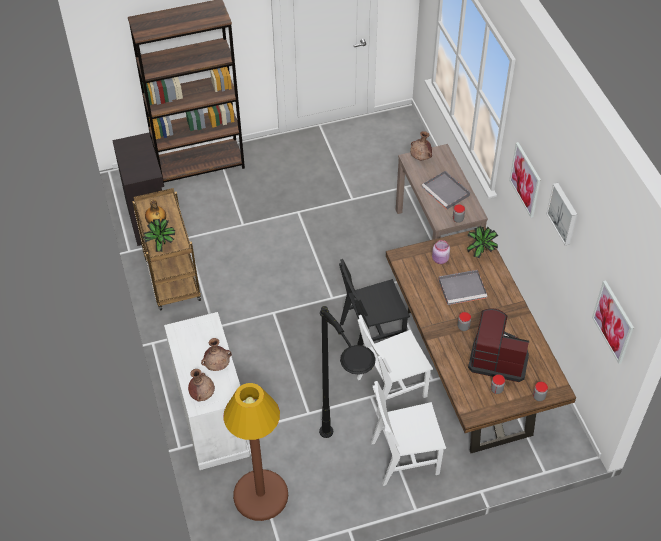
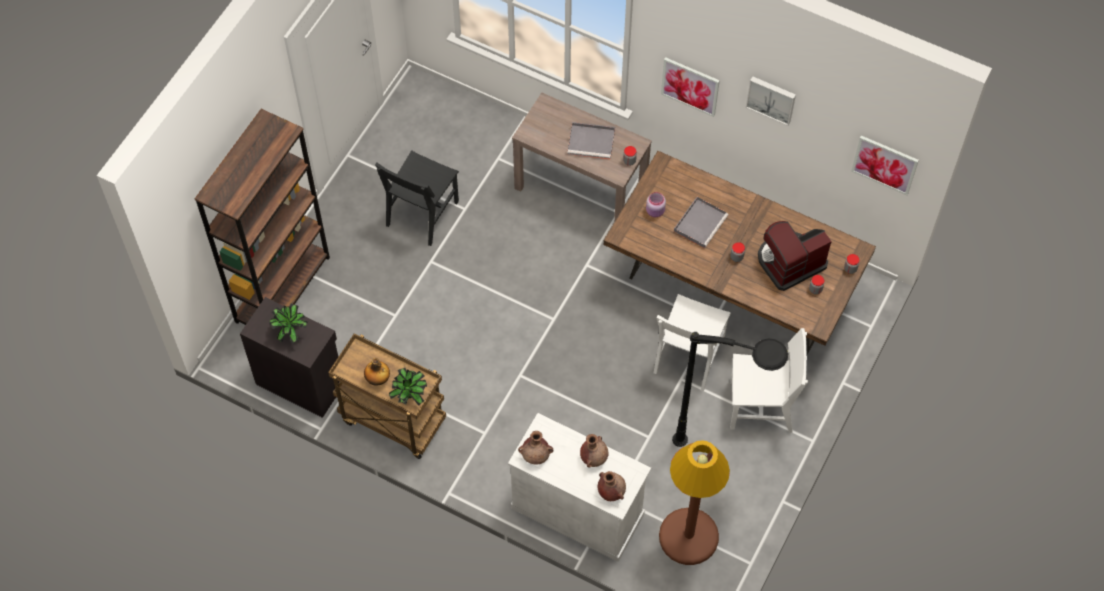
camera: 45 degrees left, 10 degrees up
black chair [339,259,410,346] -> black chair moved to [375,150,459,246]
white chair [371,381,446,486] -> white chair turned 120 degrees counterclockwise [730,328,808,433]
brown vase [410,131,432,160] -> brown vase moved to [518,431,553,464]
potted plant [467,226,498,258] -> potted plant moved to [269,304,308,343]

